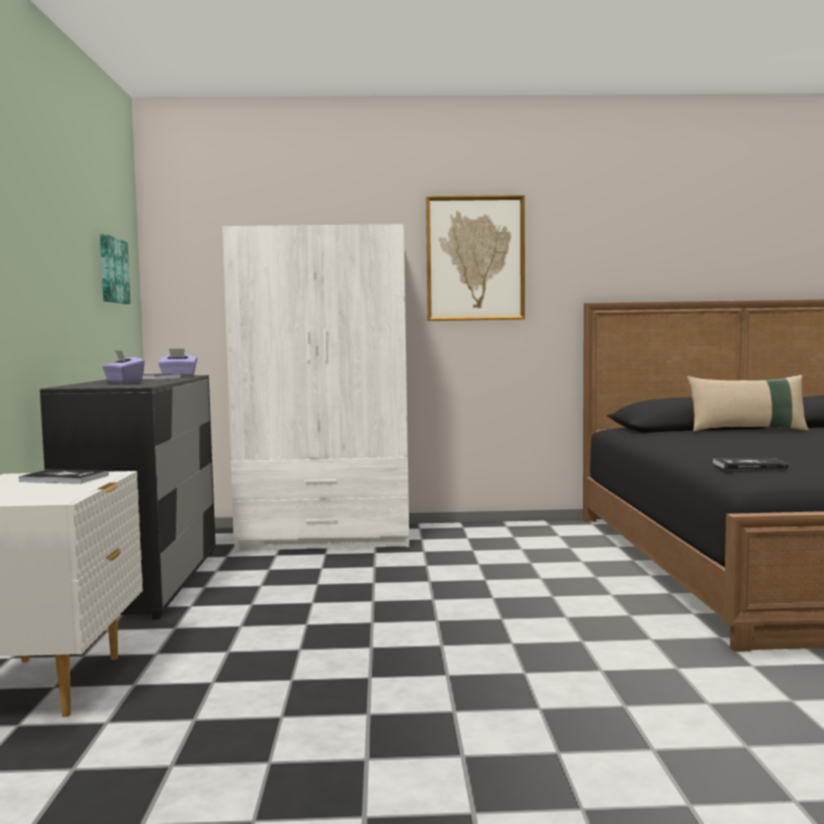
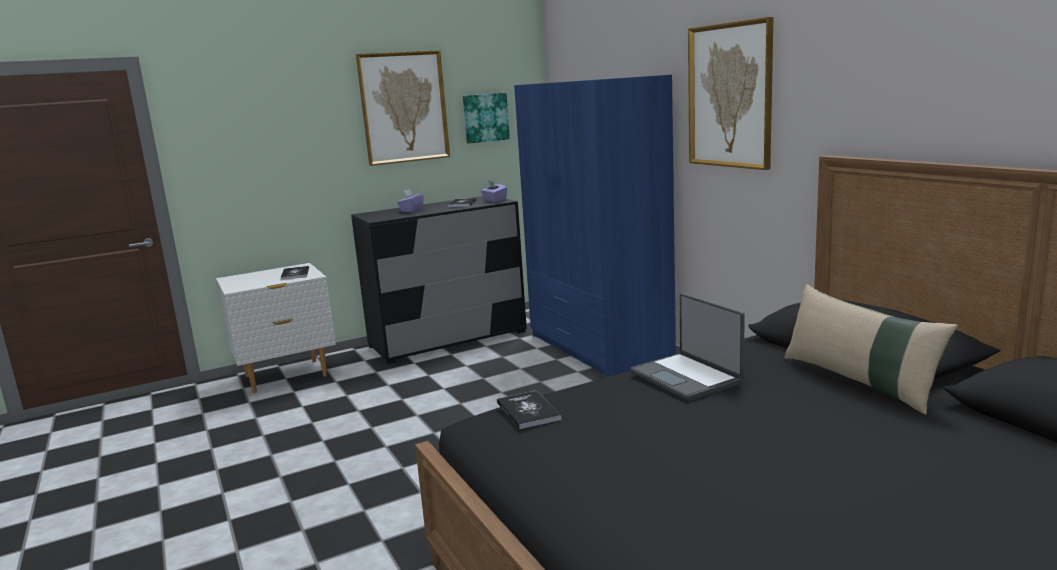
camera: 65 degrees right, 10 degrees up
white wardrobe [222,224,409,551] -> blue wardrobe [514,75,676,377]
none -> picture [356,50,450,166]
none -> laptop [630,293,745,401]

